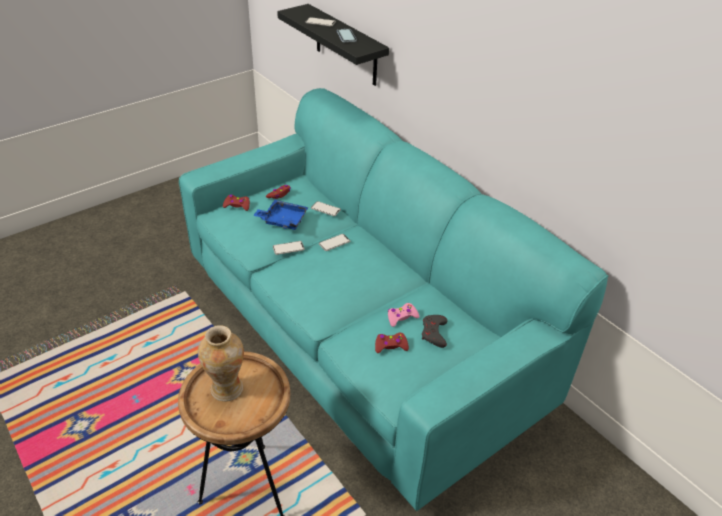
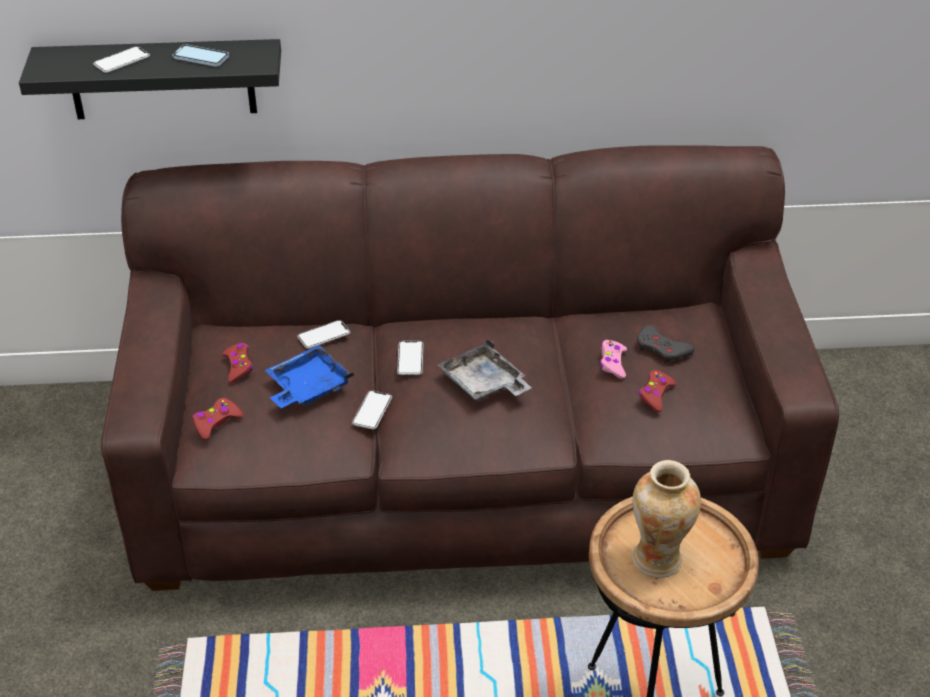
camera: 55 degrees left, 0 degrees up
turquoise sofa [179,88,609,511] -> brown sofa [101,145,839,591]
none -> grey tray [437,338,532,402]

